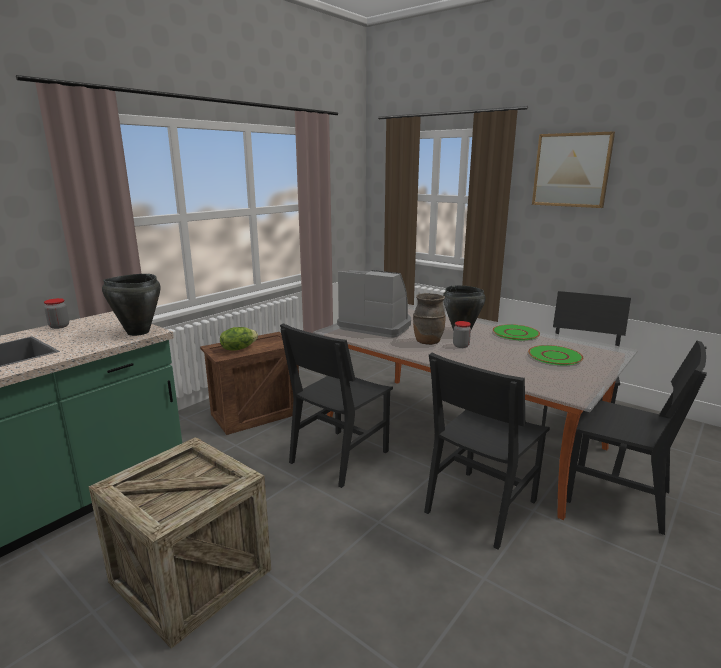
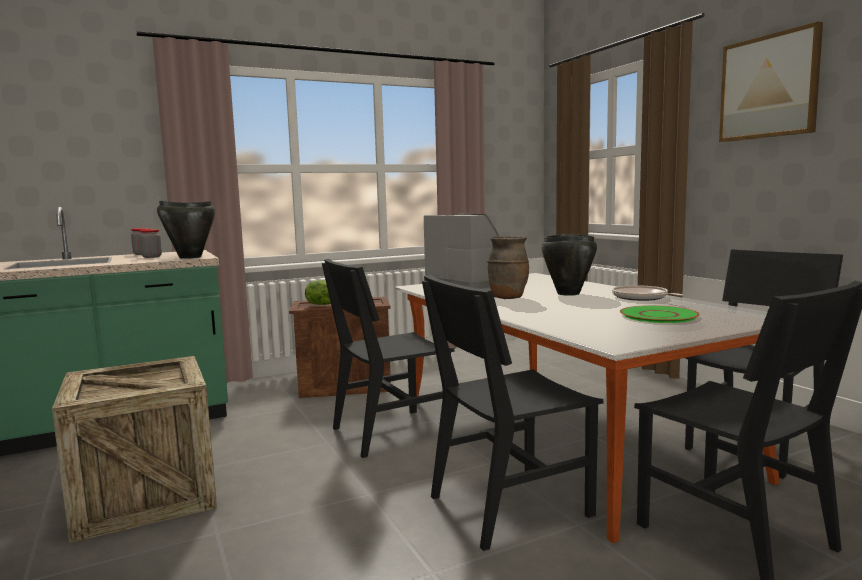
camera: 25 degrees right, 10 degrees down
jar [453,321,471,348] -> jar moved to [139,229,162,258]
green plate [493,324,540,340] -> frying pan [612,285,683,301]

